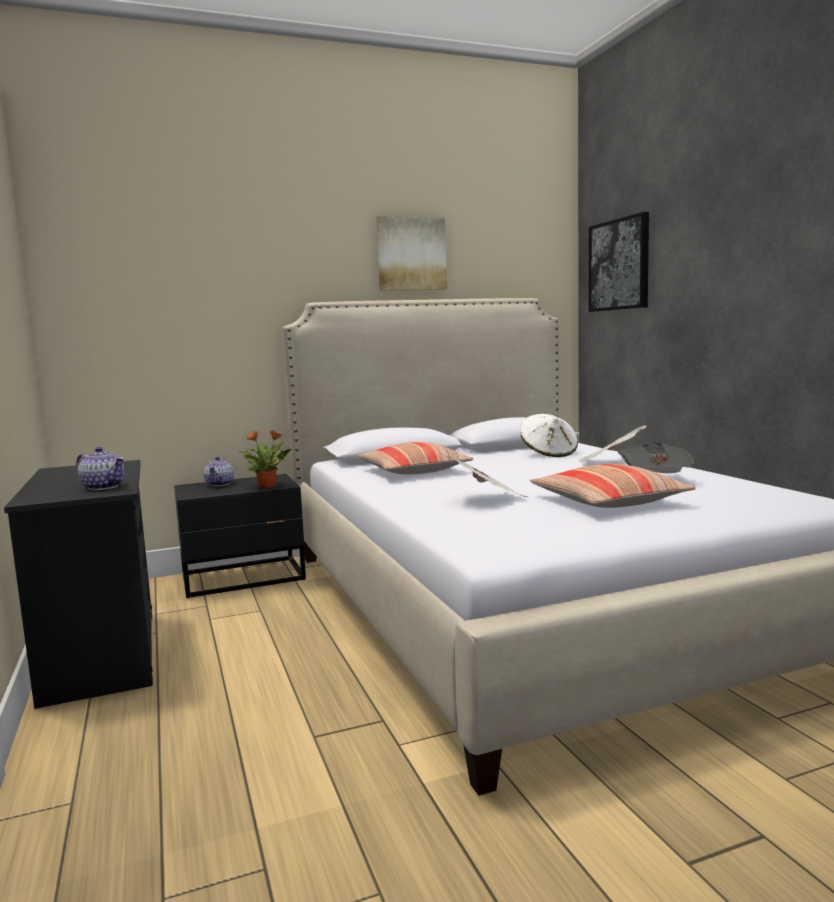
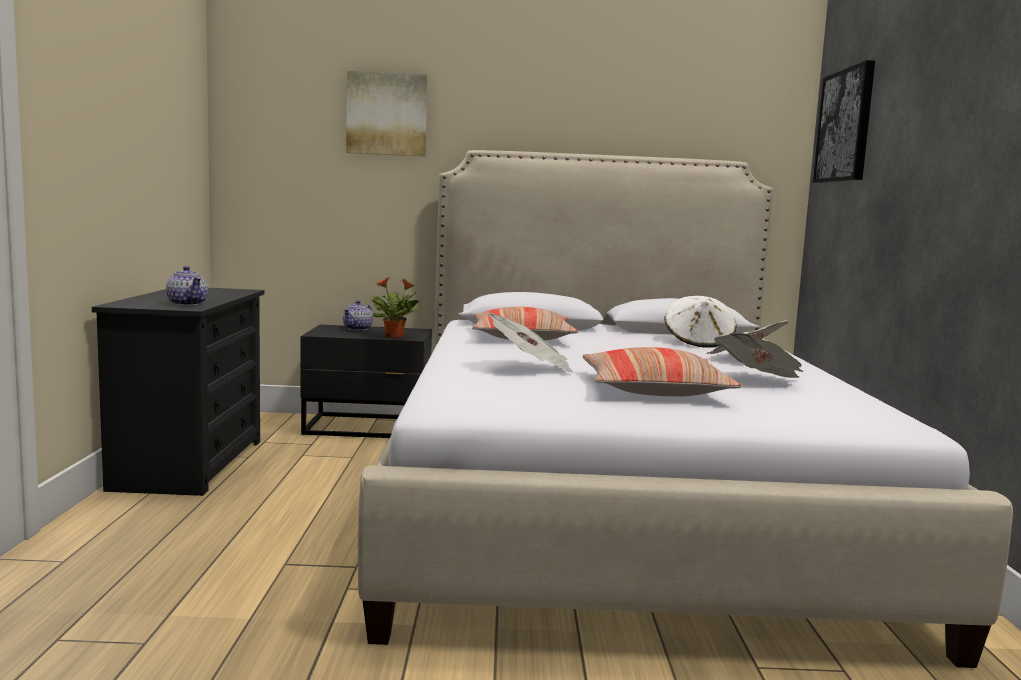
camera: 20 degrees right, 0 degrees up
picture [376,216,447,291] -> picture moved to [346,71,428,156]

